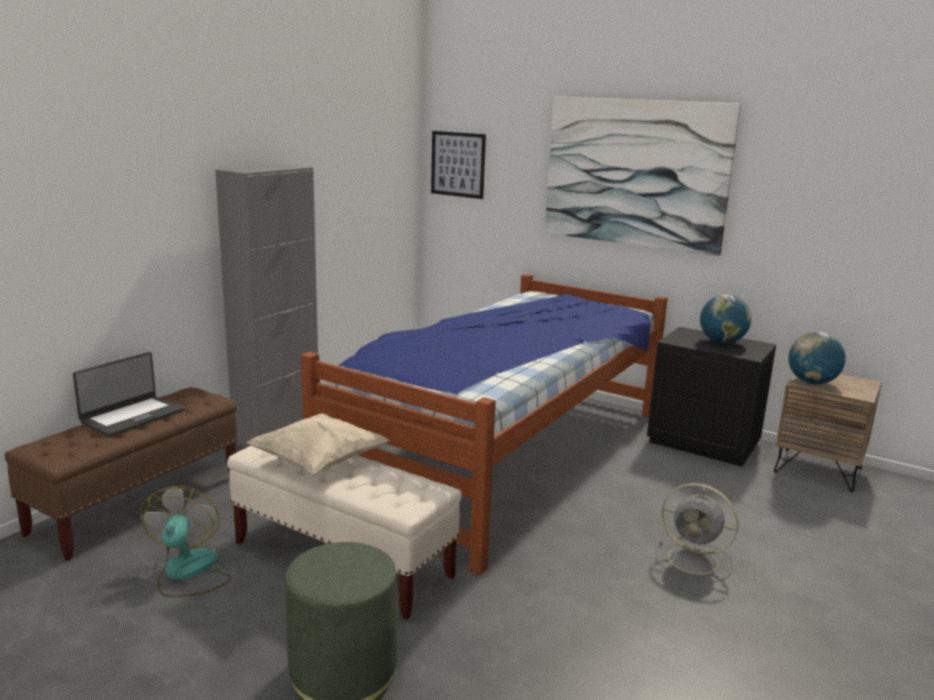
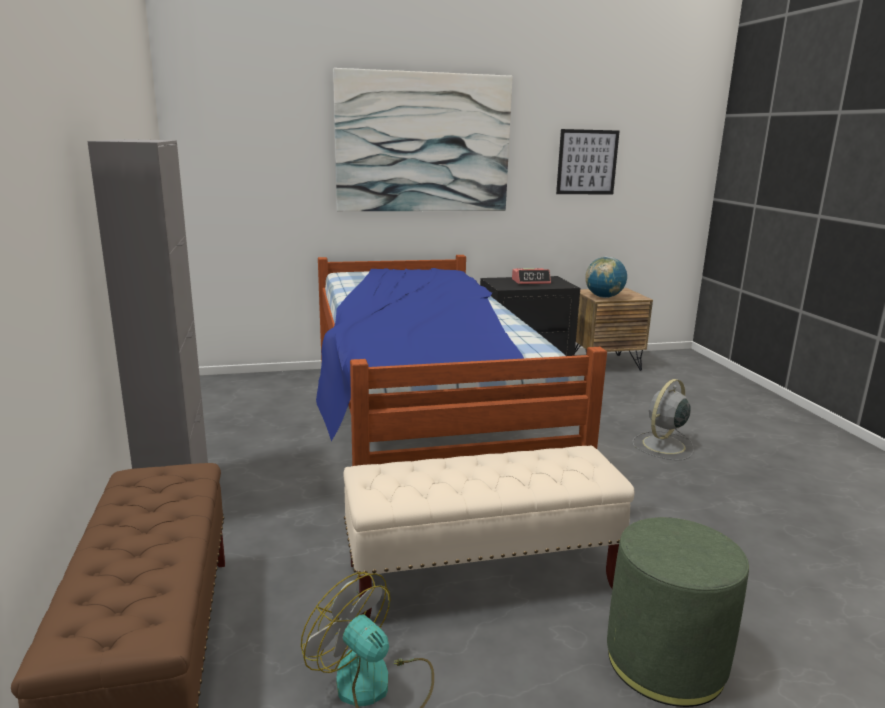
camera: 45 degrees left, 0 degrees up
laptop [73,352,184,436] -> none
beige pillow [247,413,390,475] -> none
picture [431,131,486,199] -> picture moved to [556,129,620,194]
grey fan [656,483,739,583] -> grey fan turned 150 degrees clockwise [632,379,693,460]
globe [700,294,752,344] -> alarm clock [512,268,551,284]

